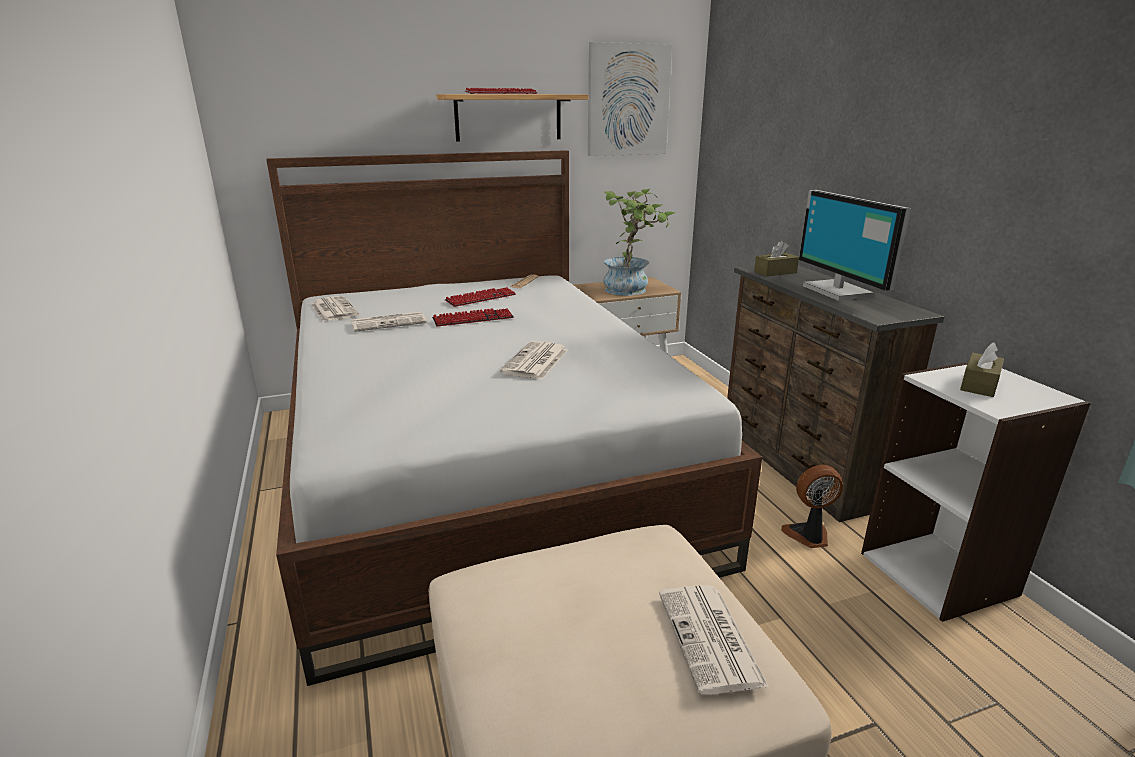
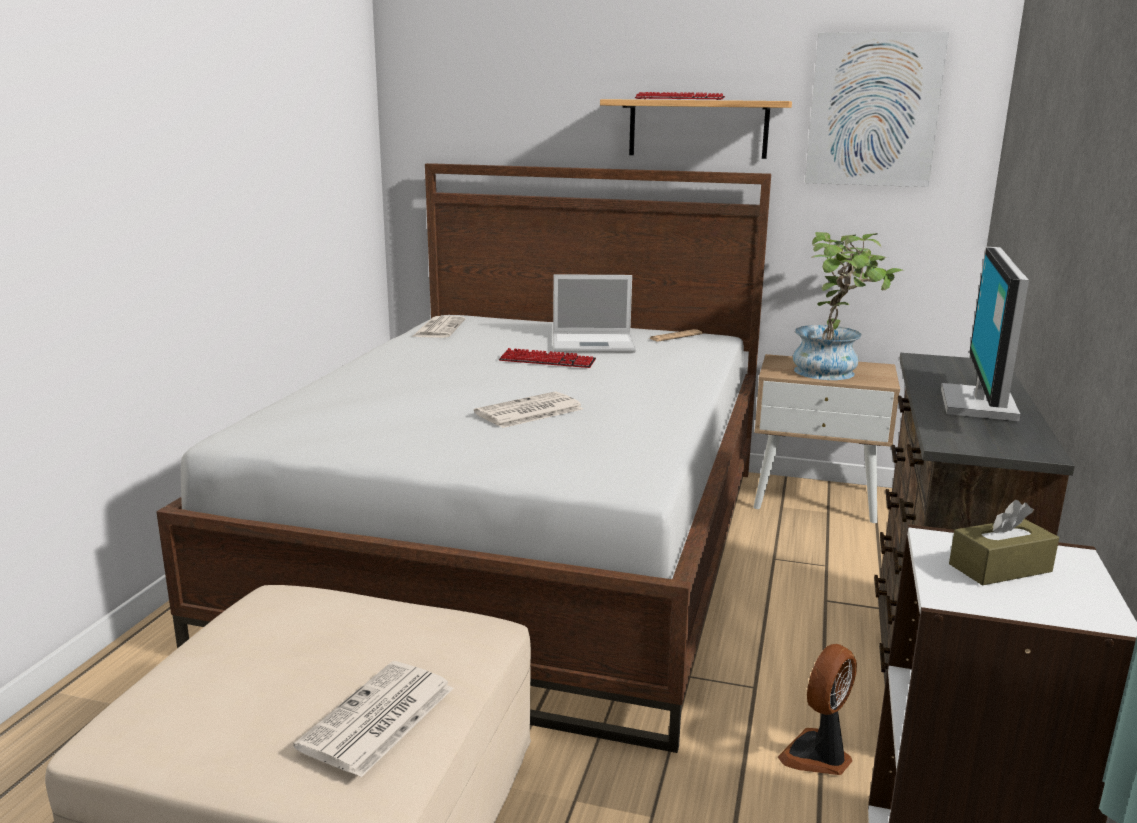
camera: 35 degrees right, 5 degrees down
newspaper [351,312,427,332] -> none
keyboard [445,287,516,307] -> laptop [553,274,636,352]
brown tissue box [754,241,799,277] -> none
fan [781,465,843,548] -> fan turned 75 degrees counterclockwise [778,644,857,775]

